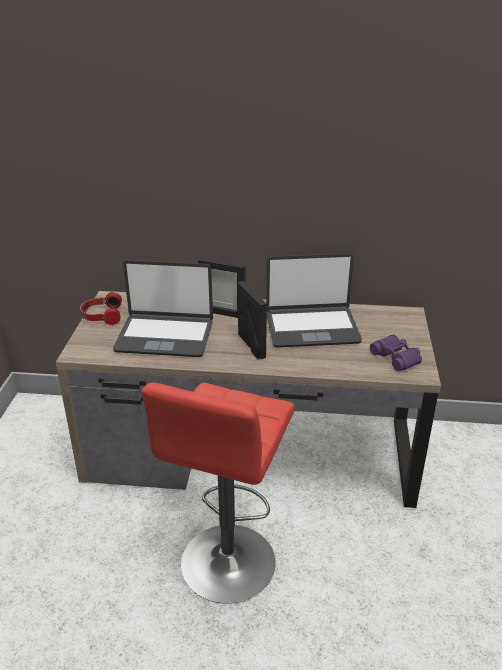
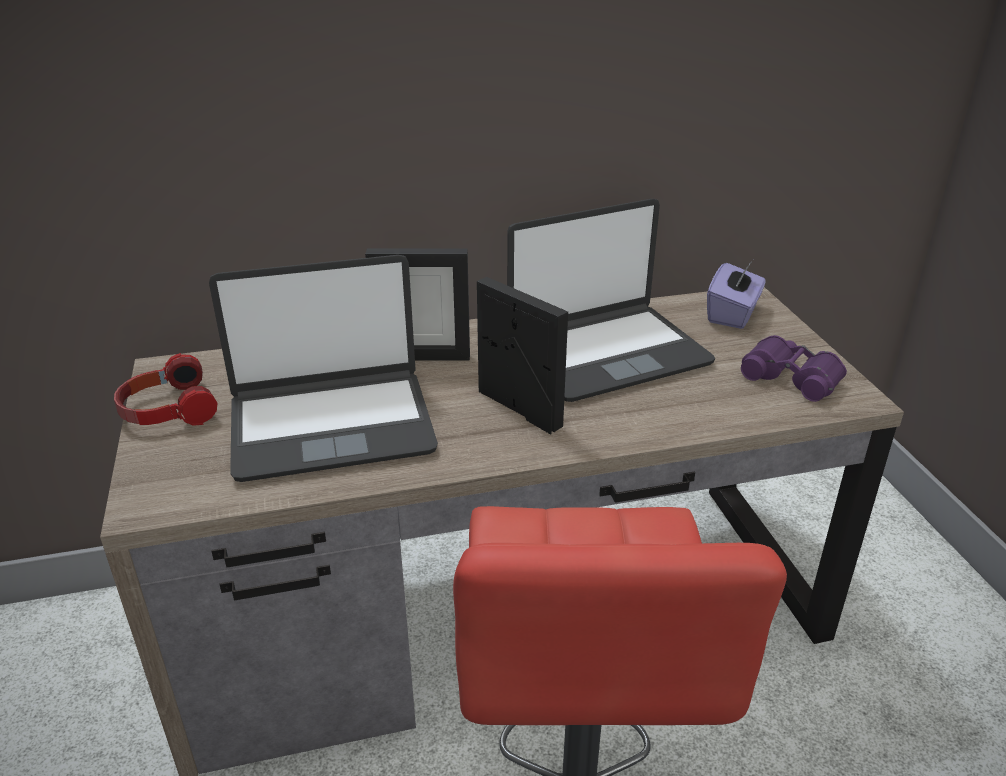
camera: 20 degrees left, 0 degrees up
none -> purple tissue box [707,260,766,329]

